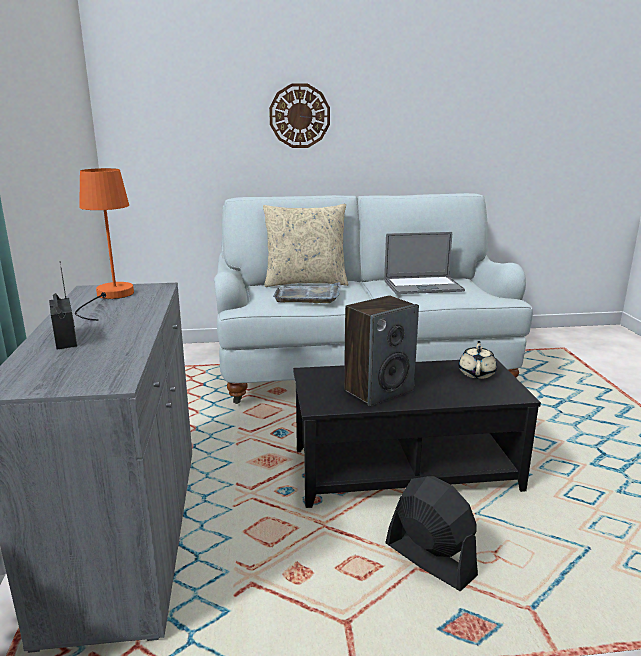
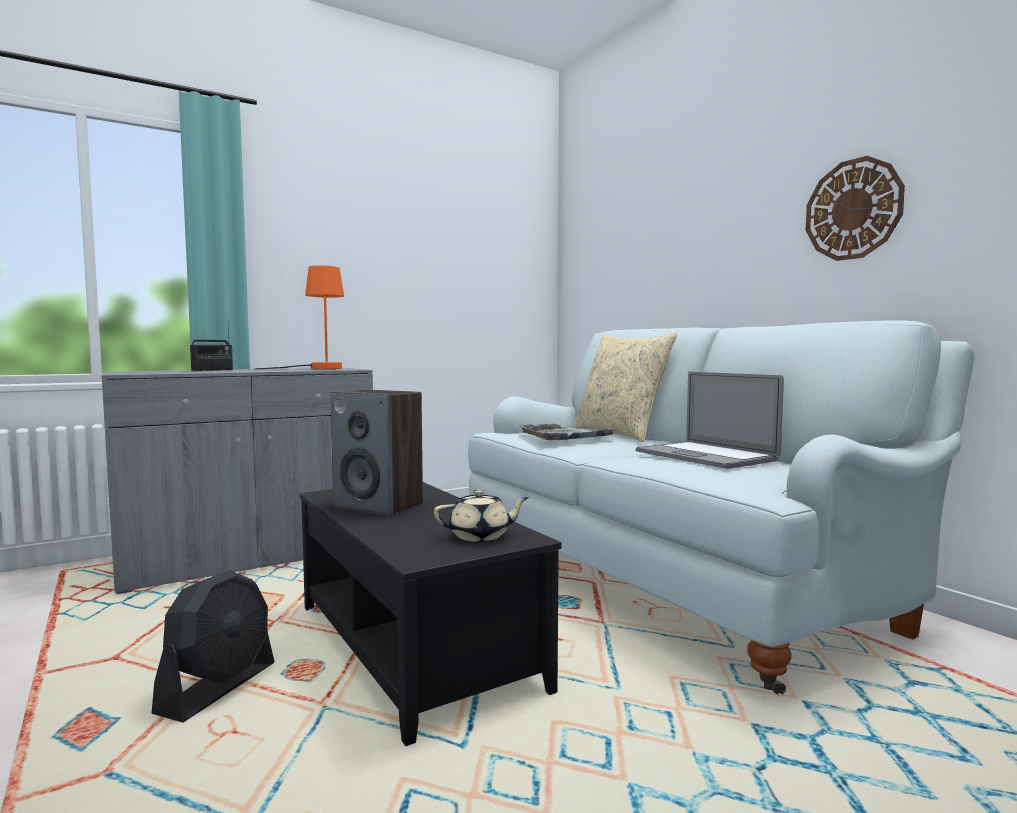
camera: 65 degrees right, 15 degrees down
wall clock [269,84,330,148] -> wall clock moved to [806,156,905,261]

